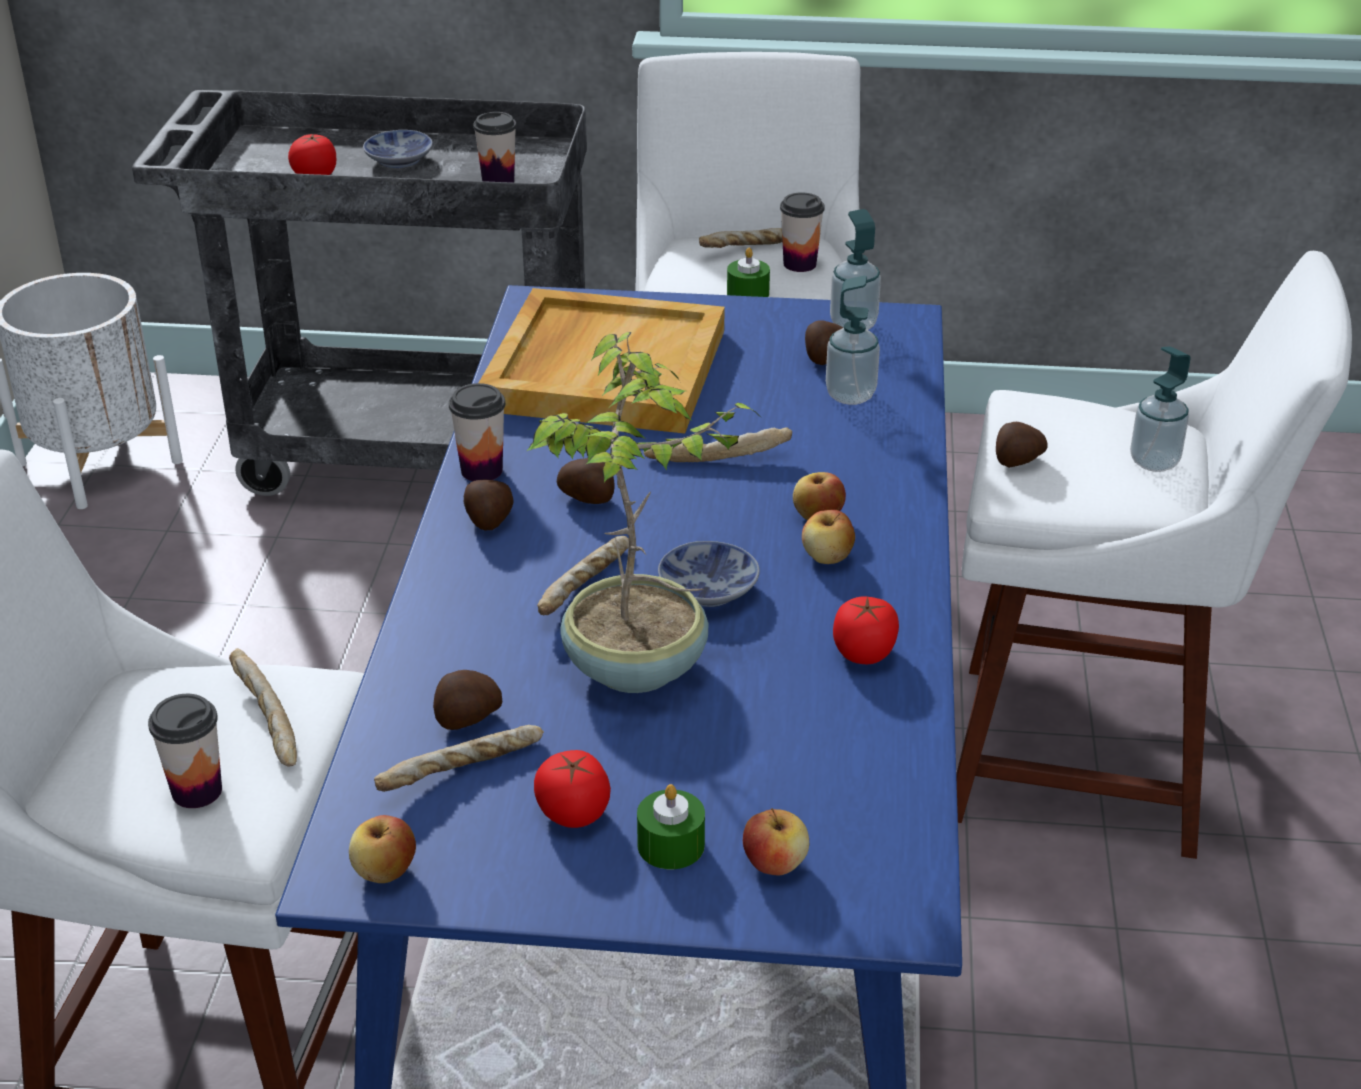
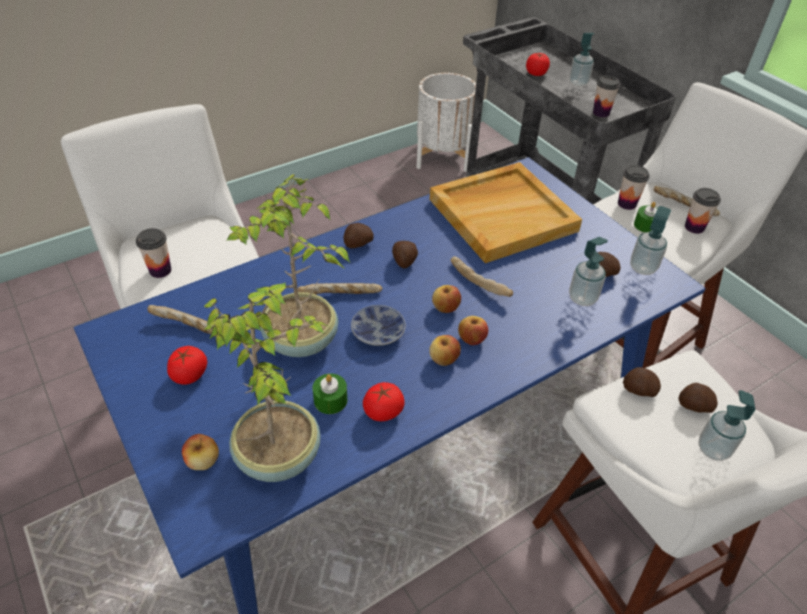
camera: 50 degrees right, 10 degrees up
bread [229,648,297,766] -> none
apple [349,815,416,883] -> apple moved to [432,285,461,313]
bowl [363,130,433,168] -> soap dispenser [569,33,594,87]
potato [433,670,502,730] -> potato moved to [678,383,718,413]
cup [449,383,505,481] -> cup moved to [618,165,650,210]
green candle [637,784,705,869] -> green candle moved to [313,374,347,414]
none -> potted plant [204,283,328,482]

